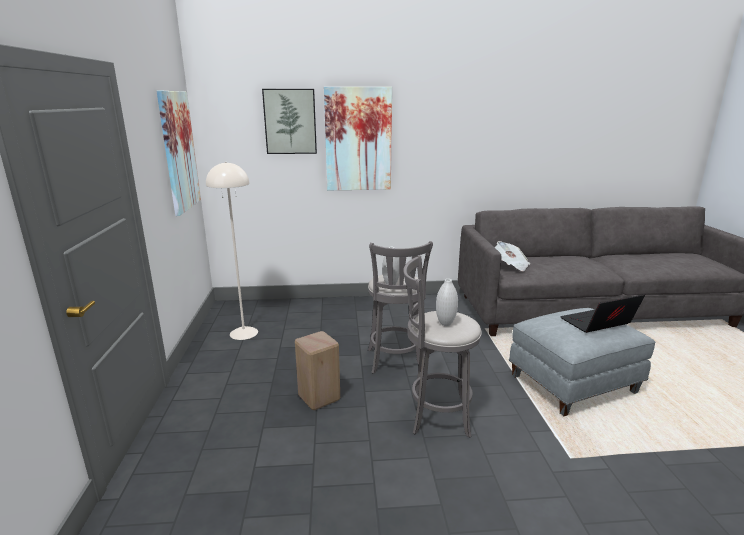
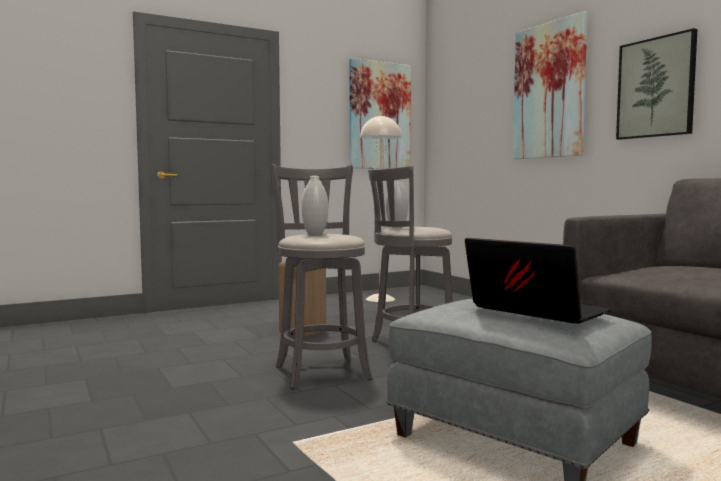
camera: 65 degrees right, 15 degrees down
picture [262,89,317,154] -> picture moved to [616,28,697,140]
newspaper [495,241,530,271] -> none

